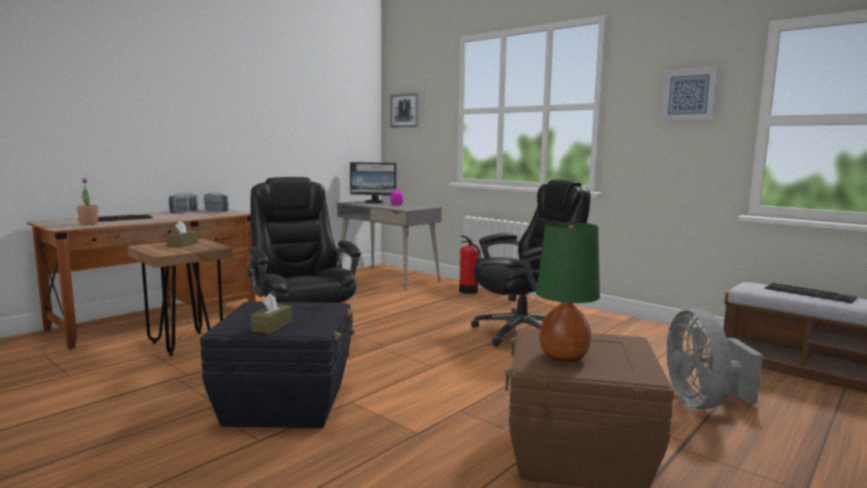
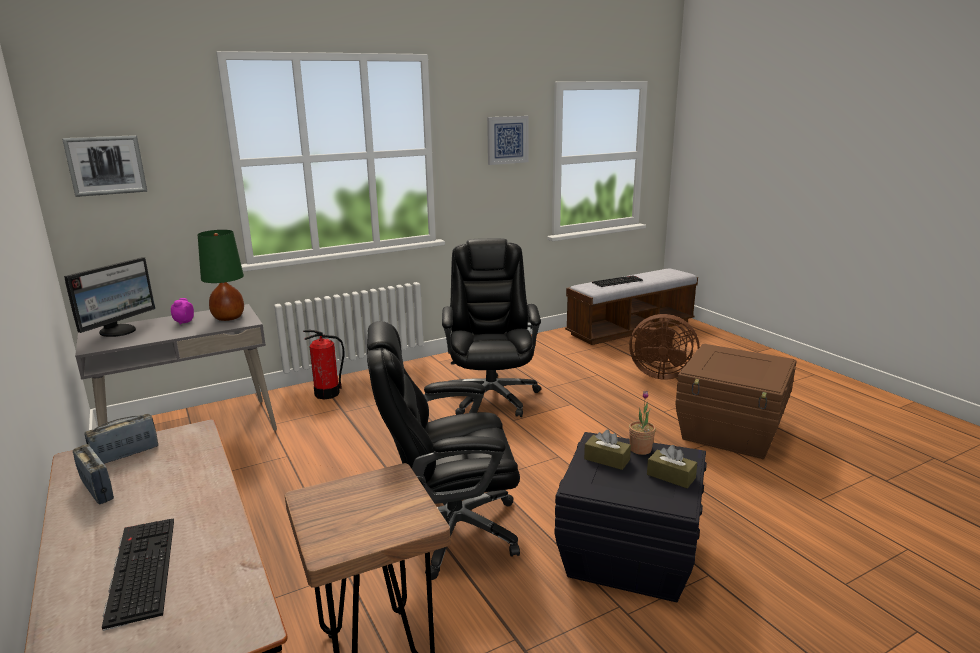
camera: 70 degrees left, 10 degrees up
potted plant [77,178,98,225] -> potted plant moved to [629,391,656,455]
brown tissue box [166,220,198,248] -> brown tissue box moved to [584,429,631,470]
green table lamp [536,222,600,363] -> green table lamp moved to [198,230,244,321]
grey fan [667,309,763,410] -> brown fan [629,314,700,380]

